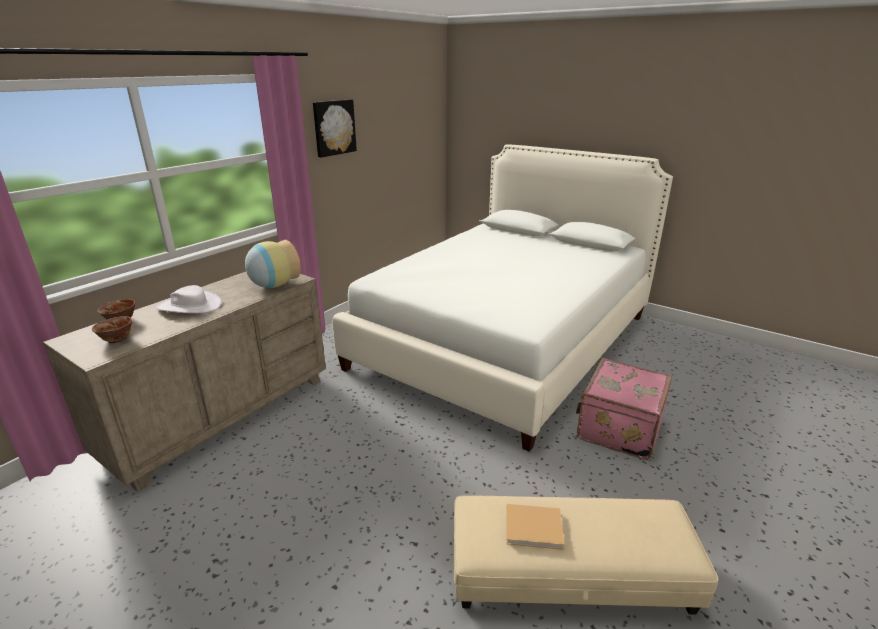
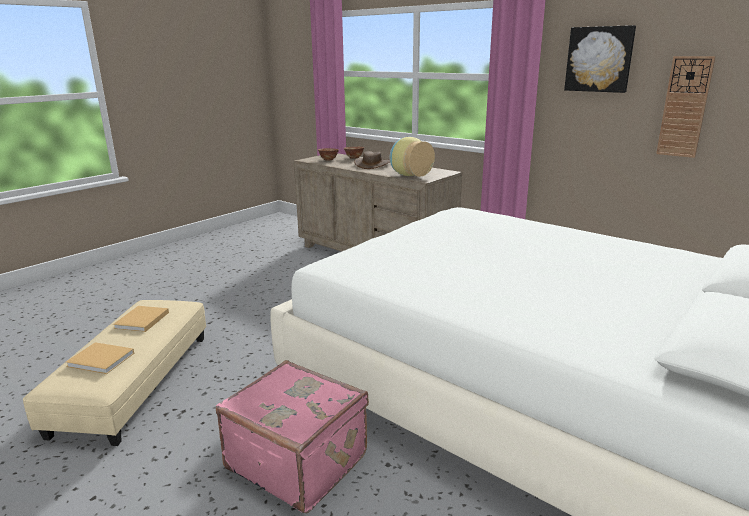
camera: 95 degrees right, 5 degrees down
white hat [156,285,221,313] -> brown hat [354,151,390,169]
none -> beige book [66,342,134,374]
none -> wall clock [656,56,716,158]

